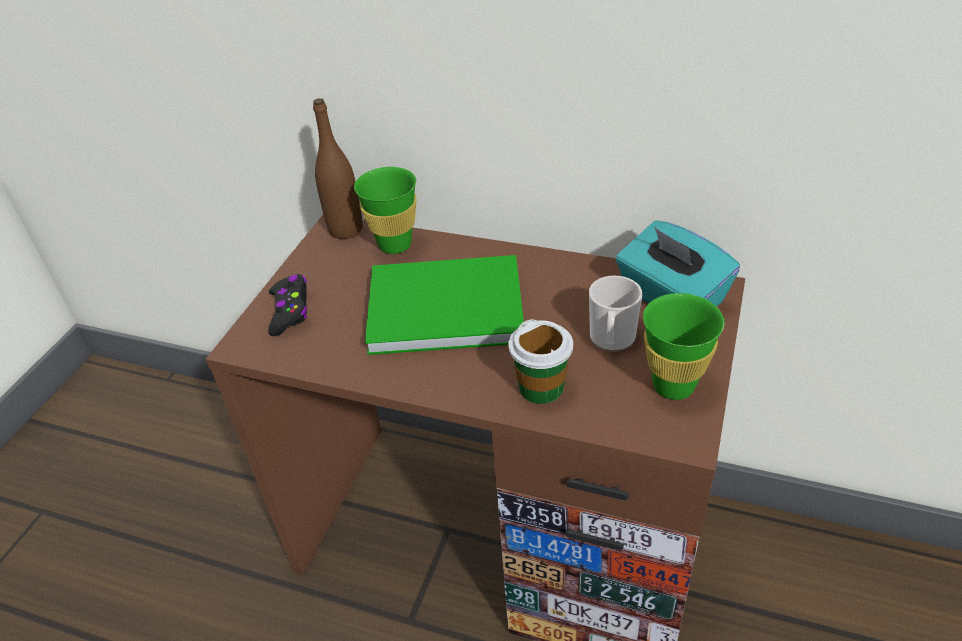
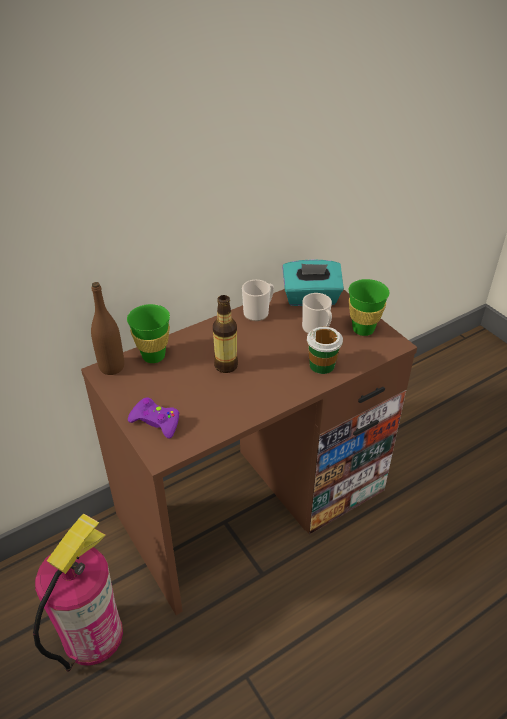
camera: 55 degrees left, 0 degrees up
black game controller [268,274,307,336] -> purple game controller [128,397,179,439]
green book [365,255,524,355] -> bottle [213,295,238,373]
none -> fire extinguisher [33,514,123,671]
none -> mug [242,280,274,321]

